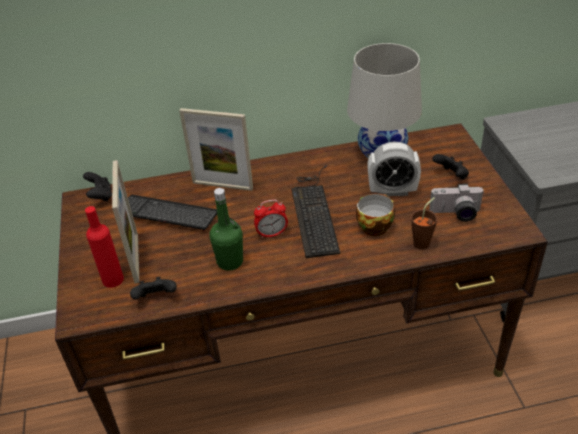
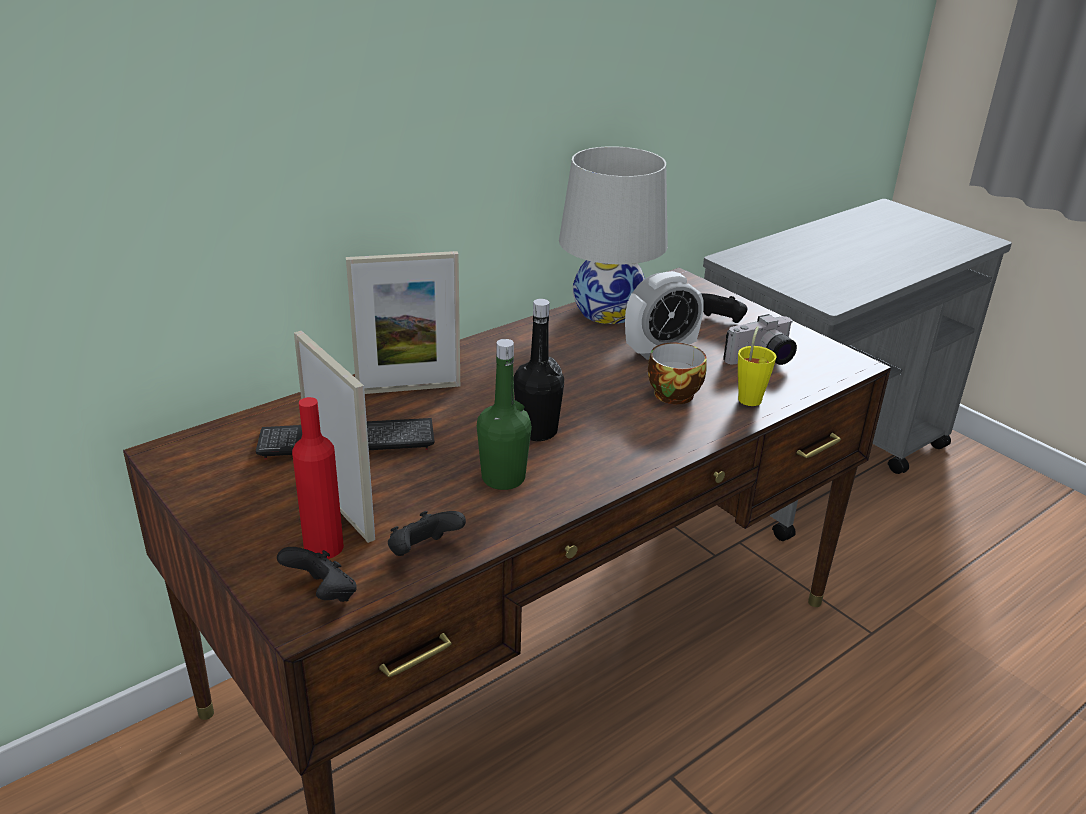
camera: 30 degrees left, 10 degrees down
black game controller [83,172,112,202] -> black game controller moved to [277,547,357,602]
alarm clock [254,200,288,238] -> black bottle [514,299,564,441]
keyboard [291,165,340,258] -> none
brown cup [411,197,437,250] -> yellow cup [738,326,777,406]

